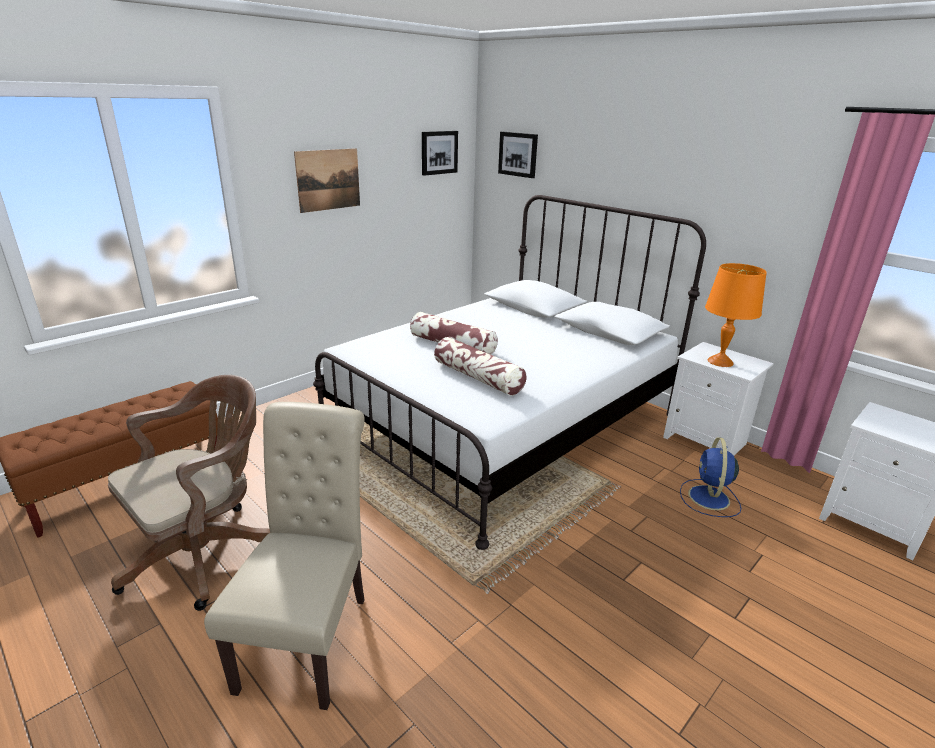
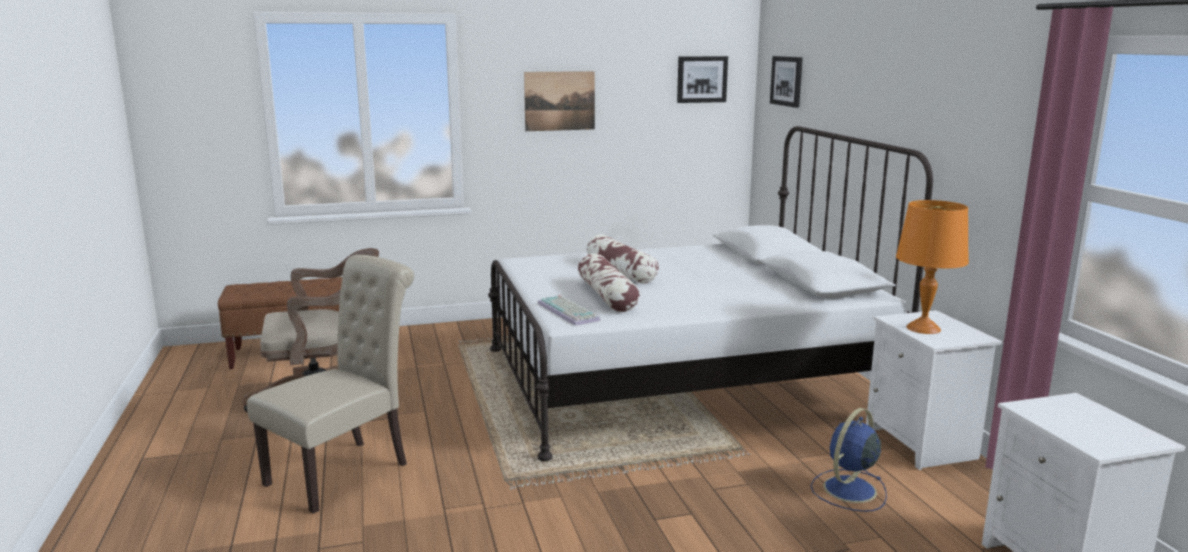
camera: 30 degrees right, 10 degrees down
none -> keyboard [538,295,600,326]

